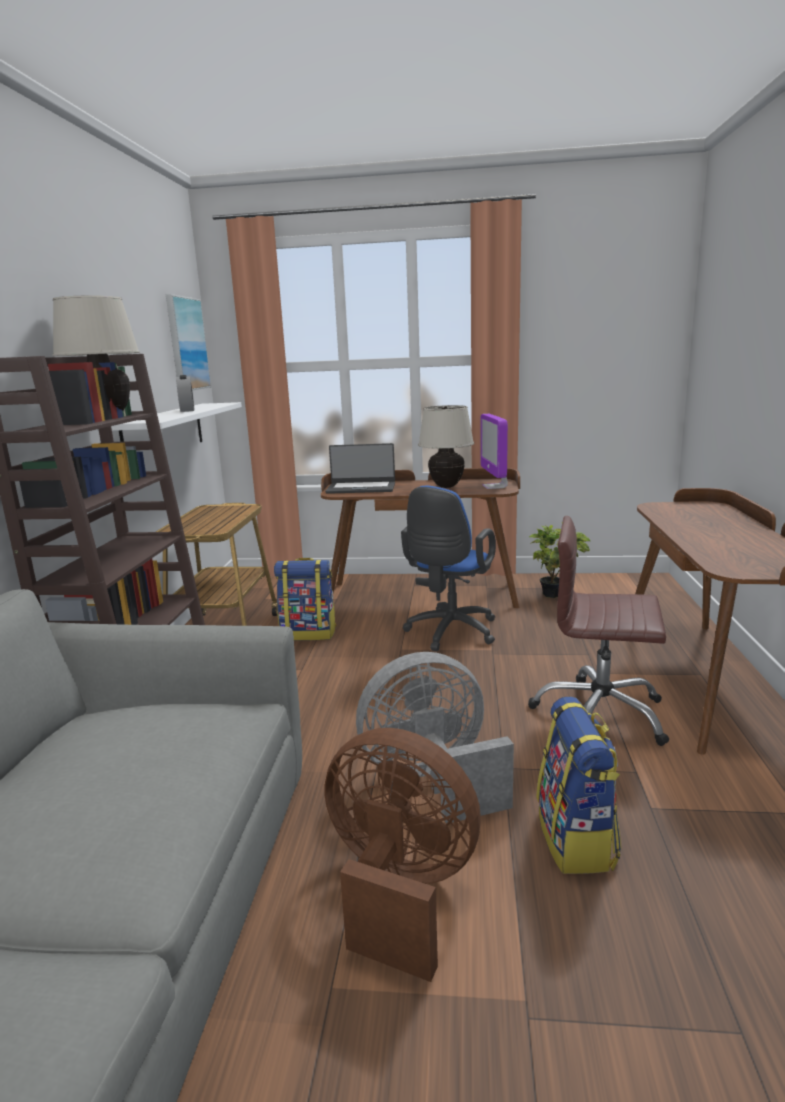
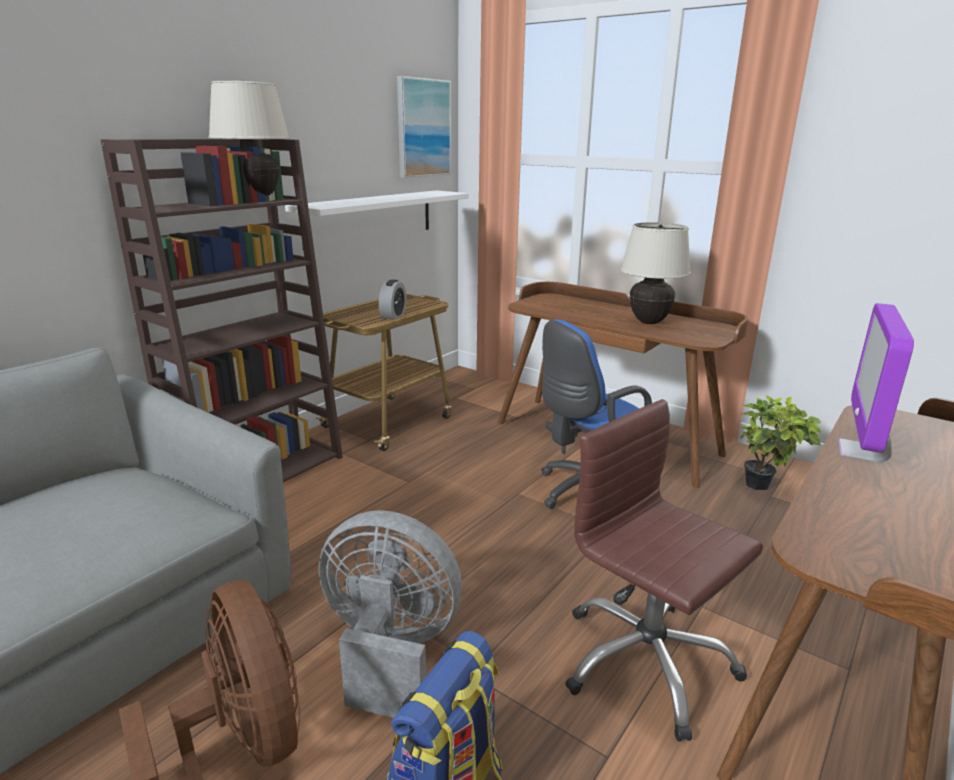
camera: 30 degrees right, 5 degrees up
alarm clock [176,375,195,412] -> alarm clock moved to [379,279,407,320]
backpack [274,558,336,640] -> none
laptop [325,443,395,494] -> none
monitor [480,414,508,489] -> monitor moved to [838,303,914,462]

